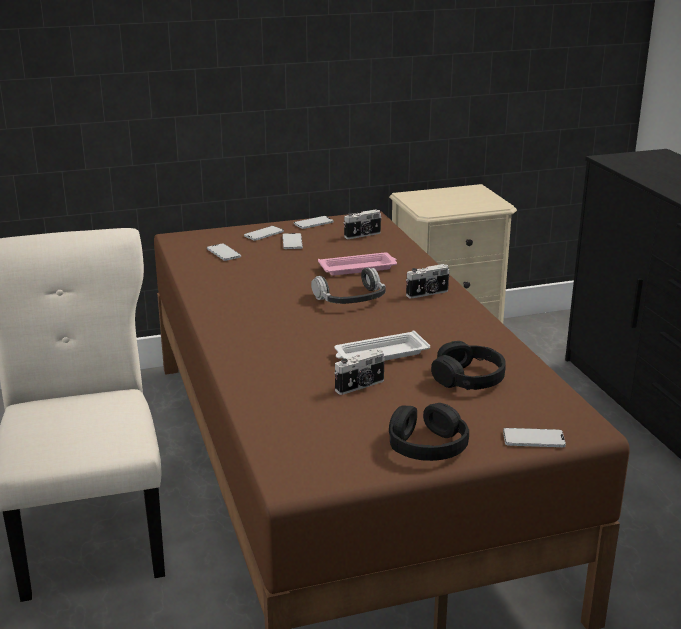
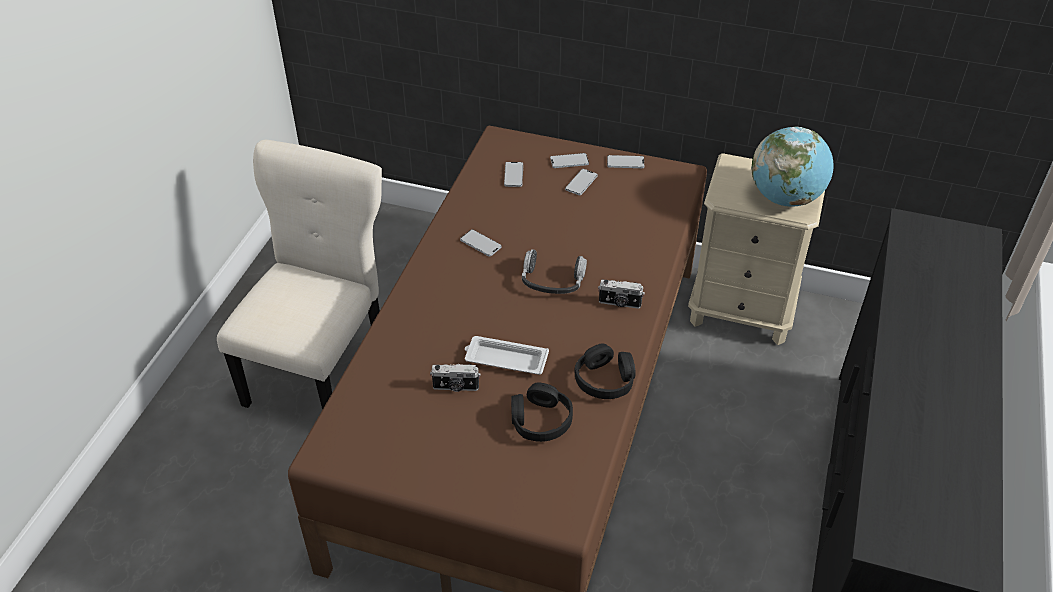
camera: 35 degrees right, 20 degrees up
pink tray [318,252,397,275] -> none
camera [344,209,382,239] -> none
black headphones [389,403,469,461] -> black headphones moved to [574,343,636,399]
phone [503,428,566,447] -> phone moved to [460,229,502,257]
none -> globe [752,127,834,207]

